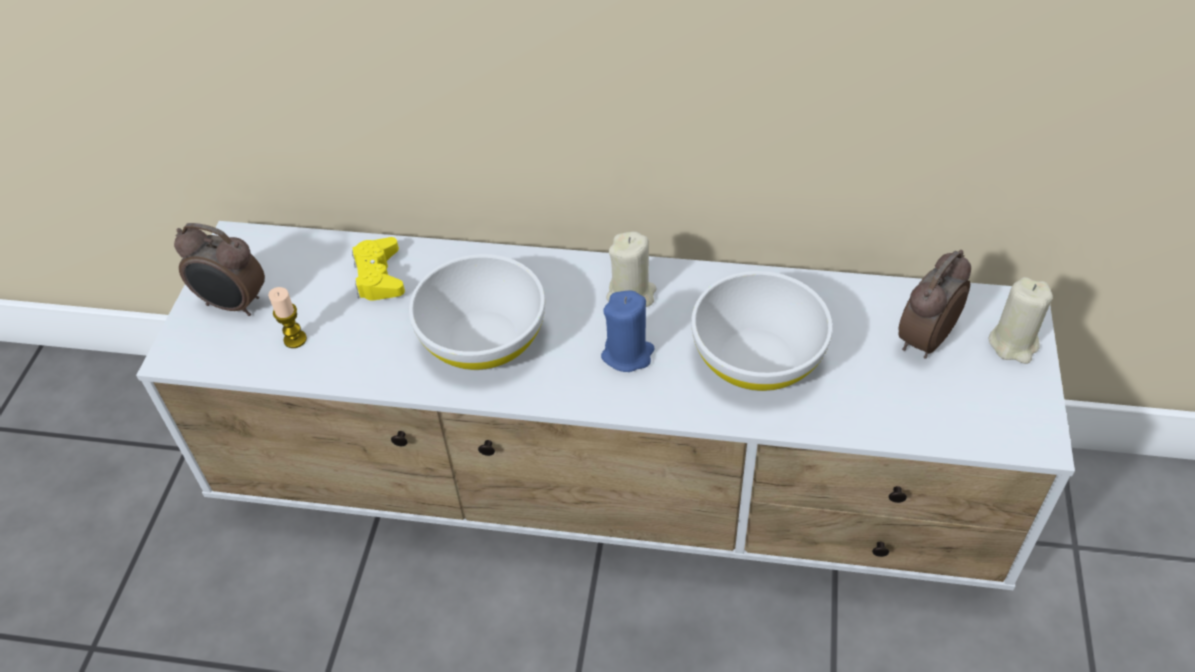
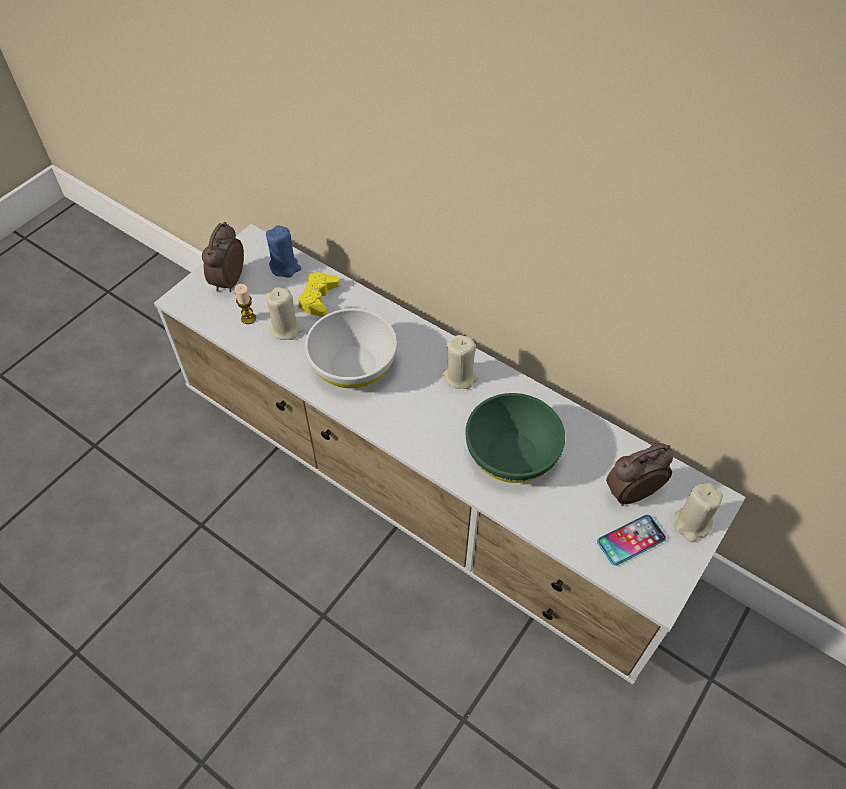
camera: 25 degrees right, 5 degrees up
alarm clock [174,223,265,316] -> alarm clock turned 60 degrees clockwise [202,222,244,292]
blue candle [601,290,655,372] -> blue candle moved to [266,225,301,278]
white bowl [691,271,833,391] -> green bowl [465,393,565,483]
none -> beige candle [265,287,304,340]
none -> phone [597,515,666,566]

